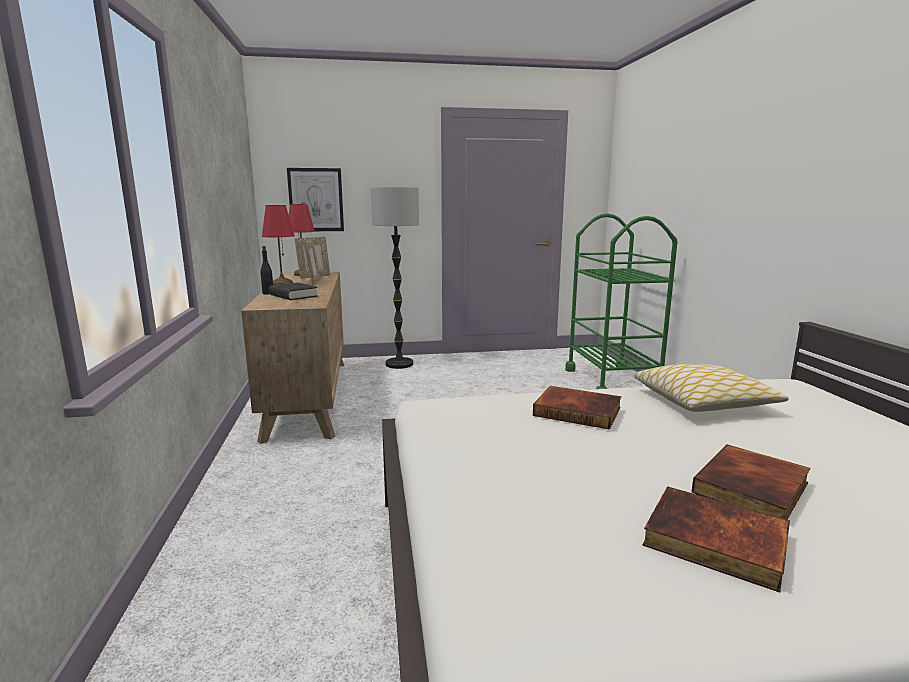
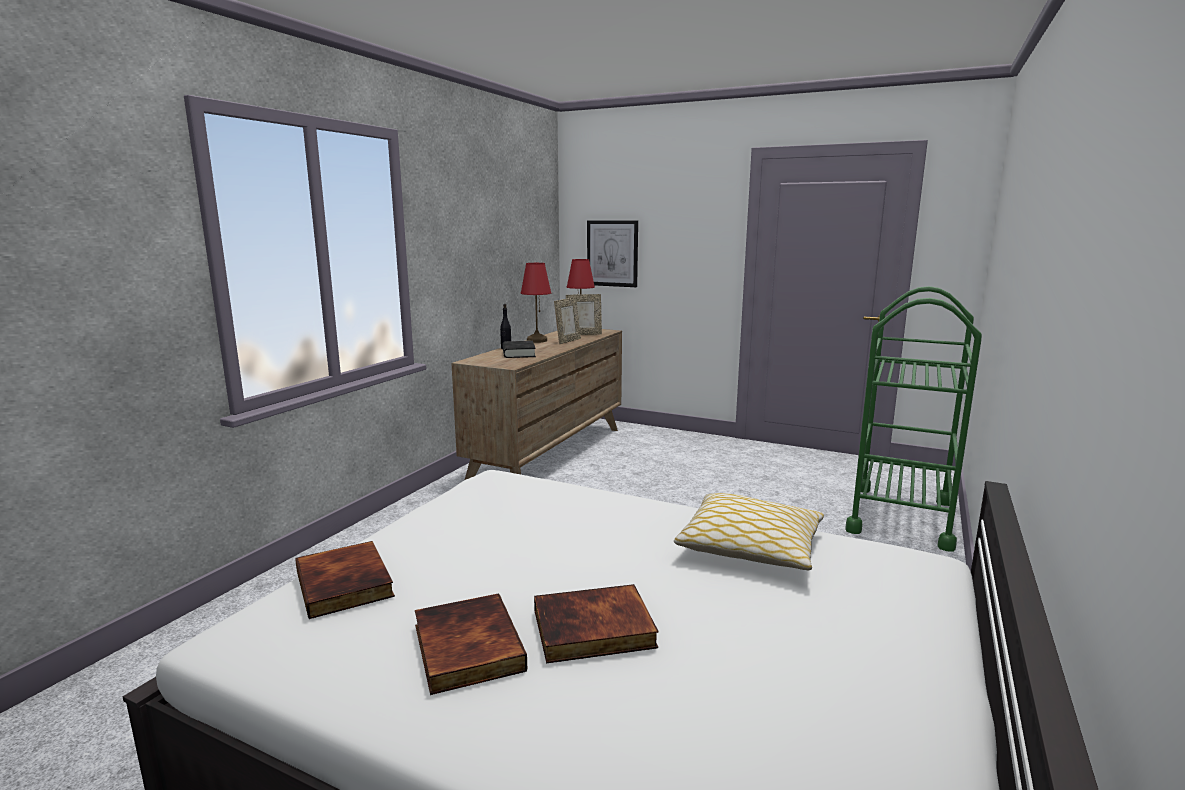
camera: 35 degrees right, 0 degrees up
floor lamp [371,187,419,369] -> none
book [533,386,621,430] -> book moved to [295,541,395,619]

